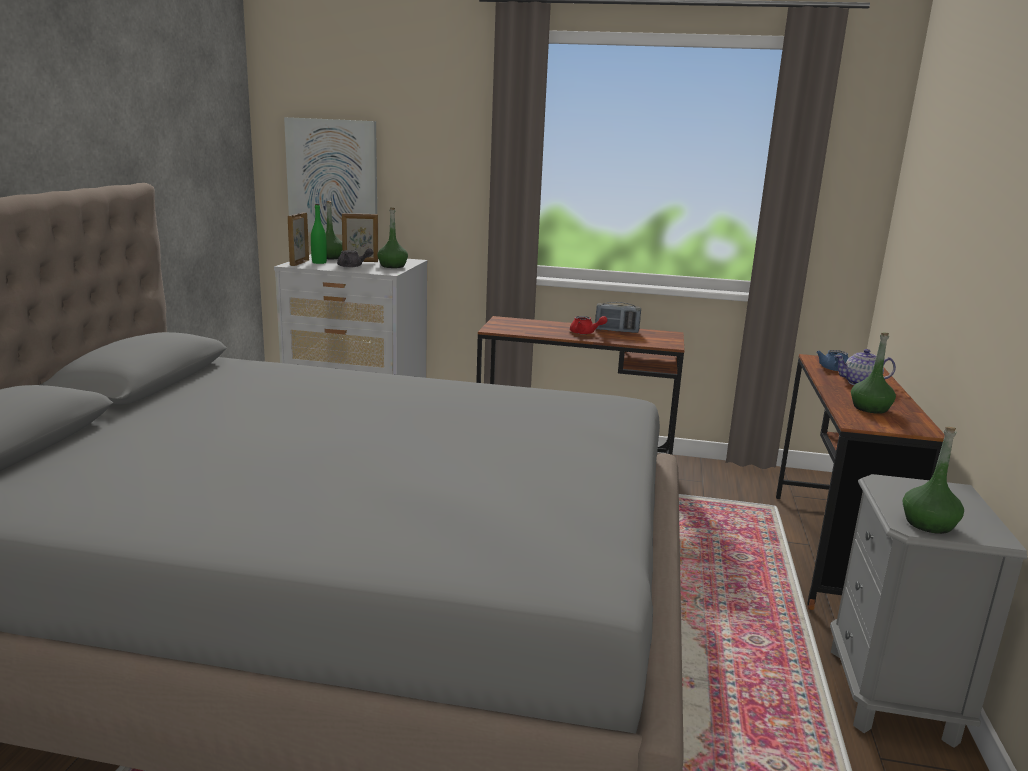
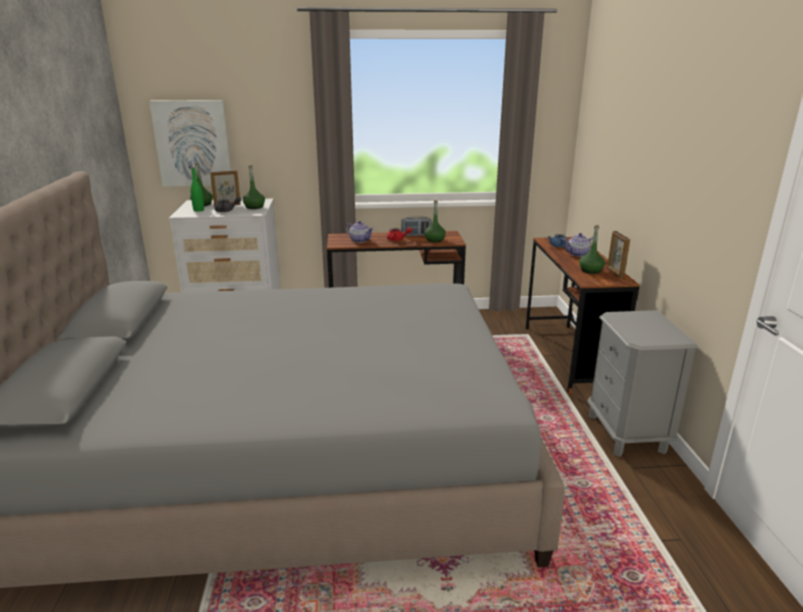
camera: 15 degrees left, 5 degrees up
picture frame [288,212,309,266] -> picture frame moved to [607,231,630,278]
green bottle [903,427,964,534] -> green bottle moved to [425,200,446,242]
none -> teapot [346,221,374,243]

